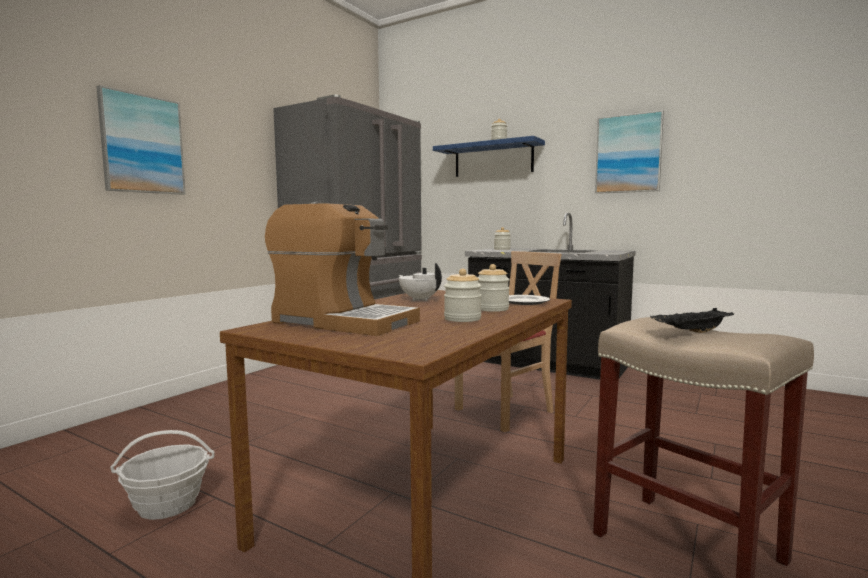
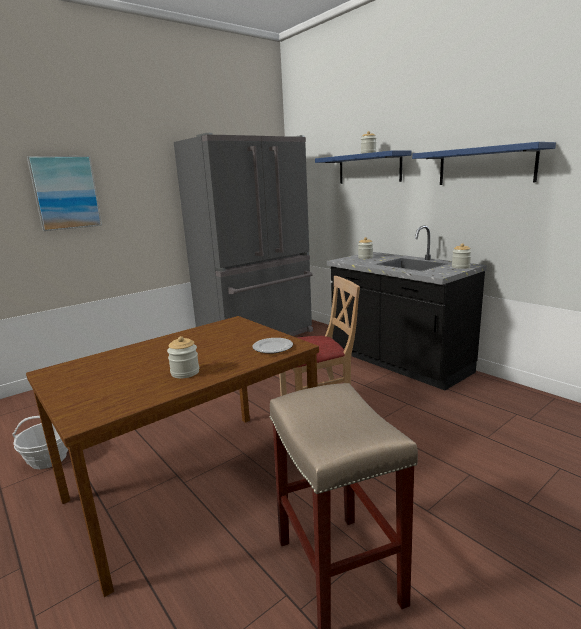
camera: 20 degrees right, 10 degrees up
coffee machine [265,202,420,336] -> none
white teapot [399,263,442,301] -> none
jar [478,264,510,312] -> jar moved to [452,243,471,269]
picture [595,110,664,194] -> blue shelf [412,142,556,185]
black tray [650,308,734,333] -> none

